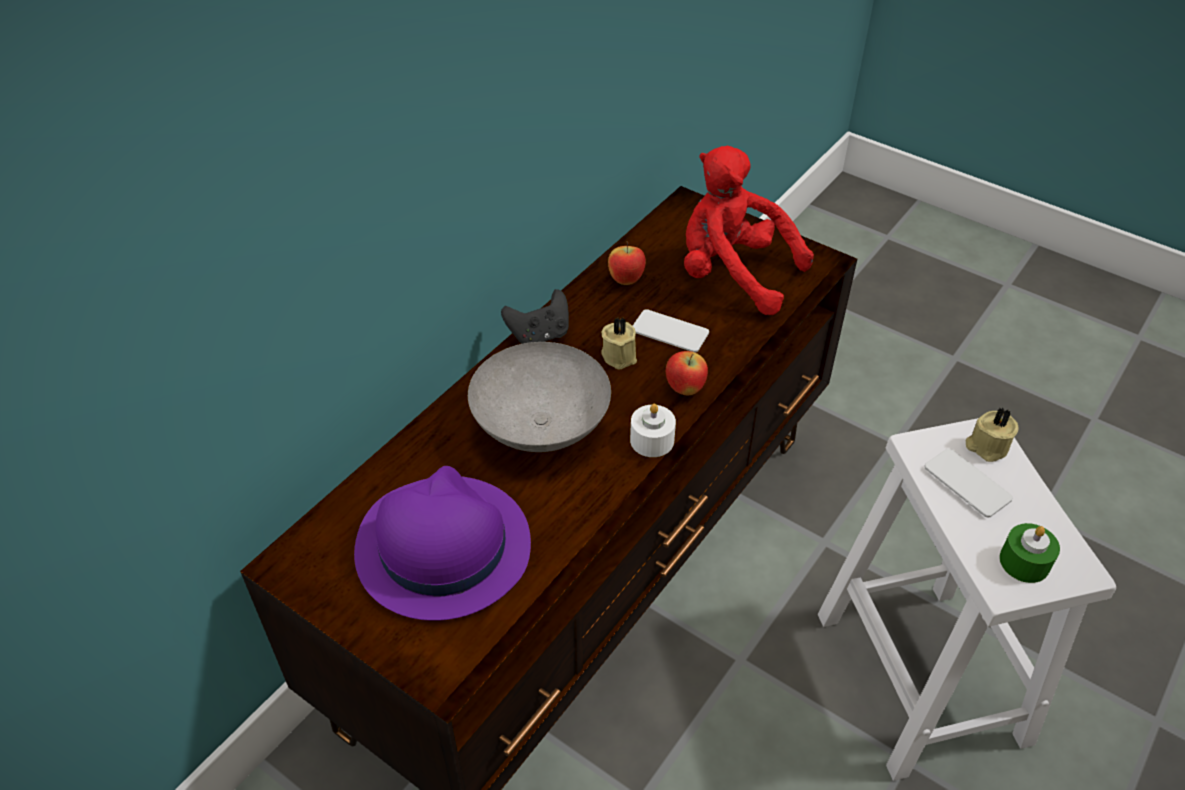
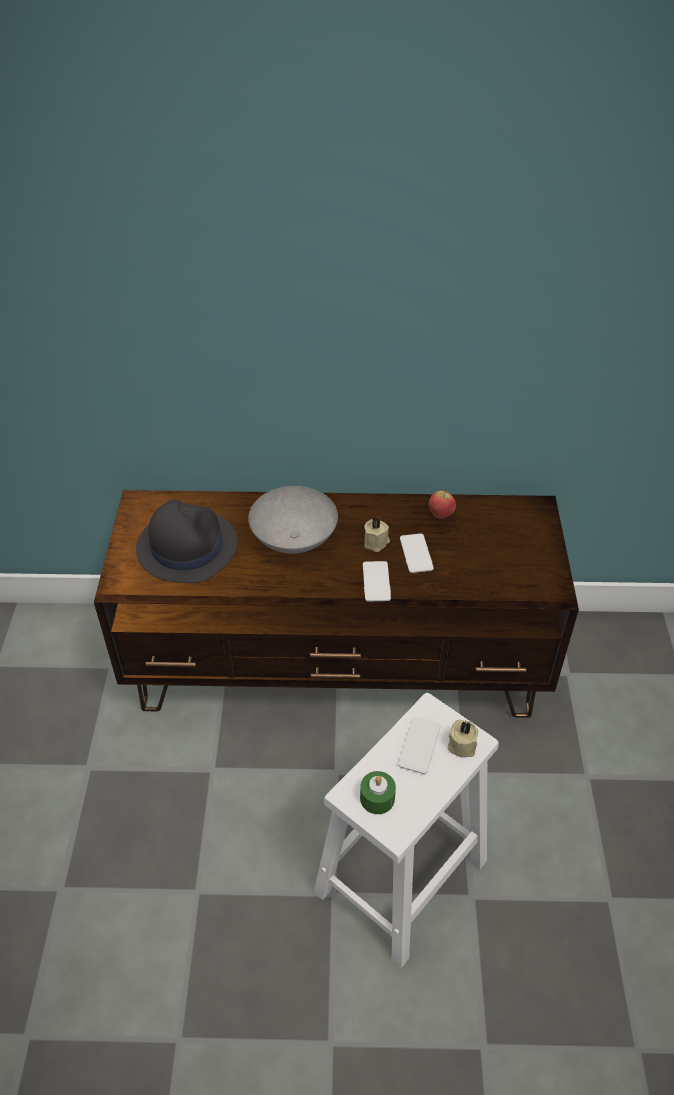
camera: 55 degrees right, 0 degrees up
purple hat [354,466,531,621] -> black hat [136,499,237,583]
black game controller [501,289,569,344] -> none
white candle [630,404,676,457] -> none
apple [666,351,708,395] -> phone [363,561,391,602]
red plush toy [684,146,814,315] -> none

